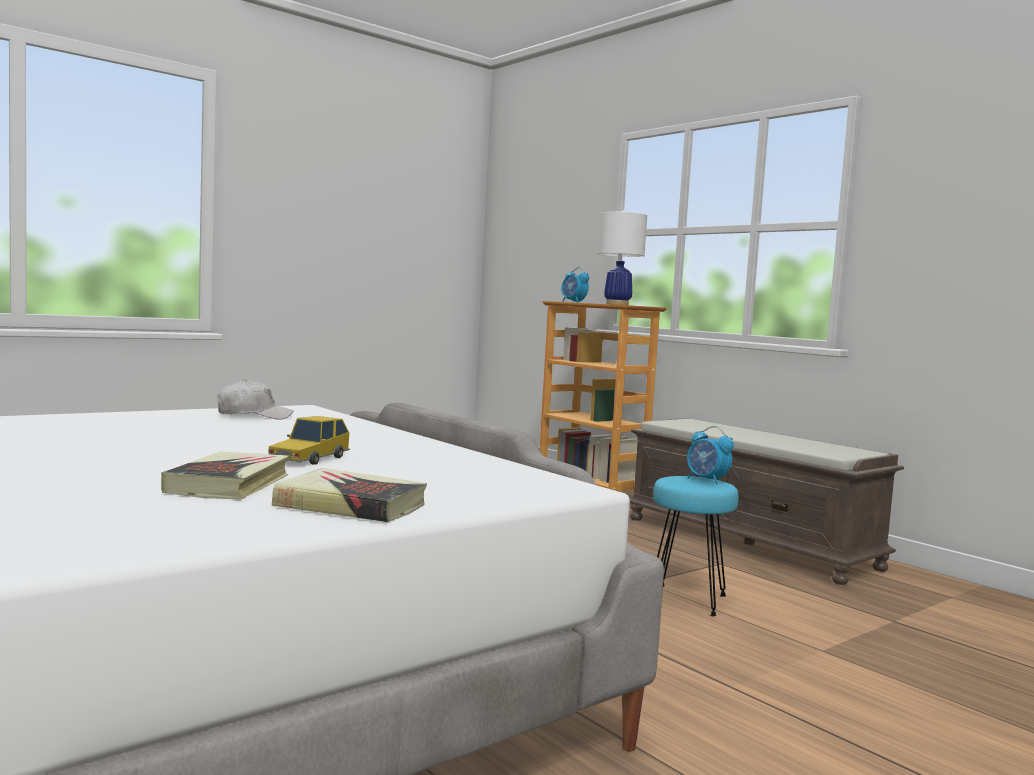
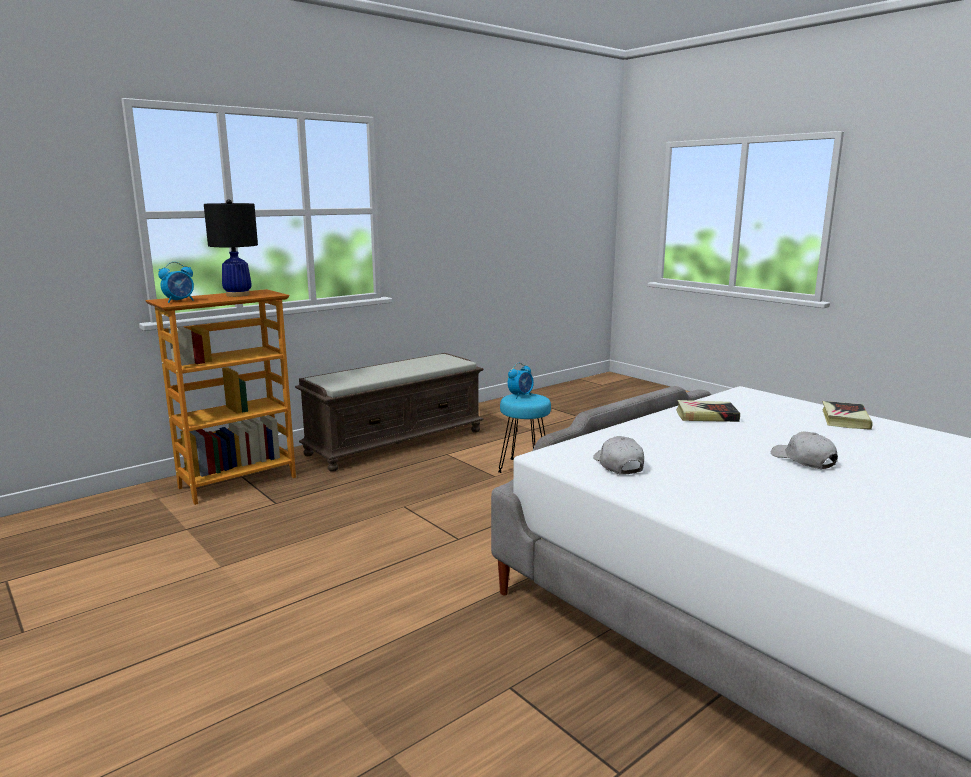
camera: 90 degrees left, 10 degrees up
book [161,452,290,500] -> book moved to [676,400,740,422]
toy car [268,416,350,465] -> none
white table lamp [597,210,647,305] -> black table lamp [204,199,258,297]
none -> white cap [771,432,838,469]

